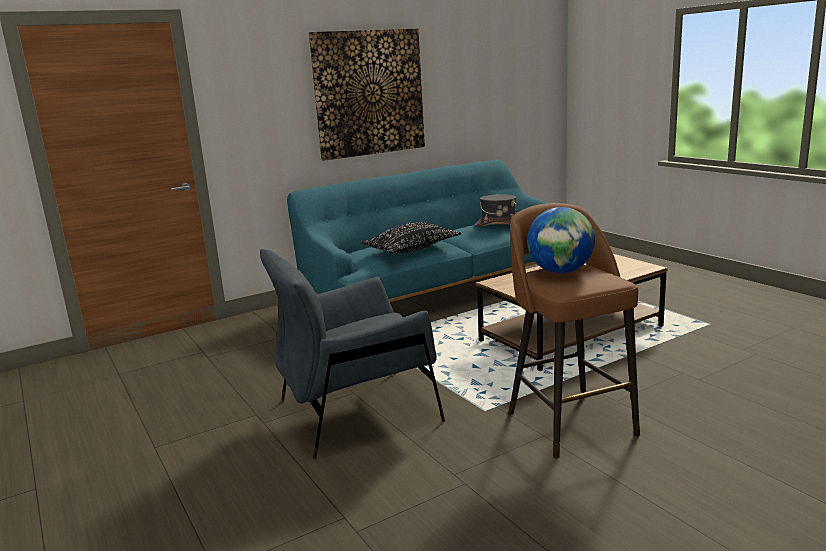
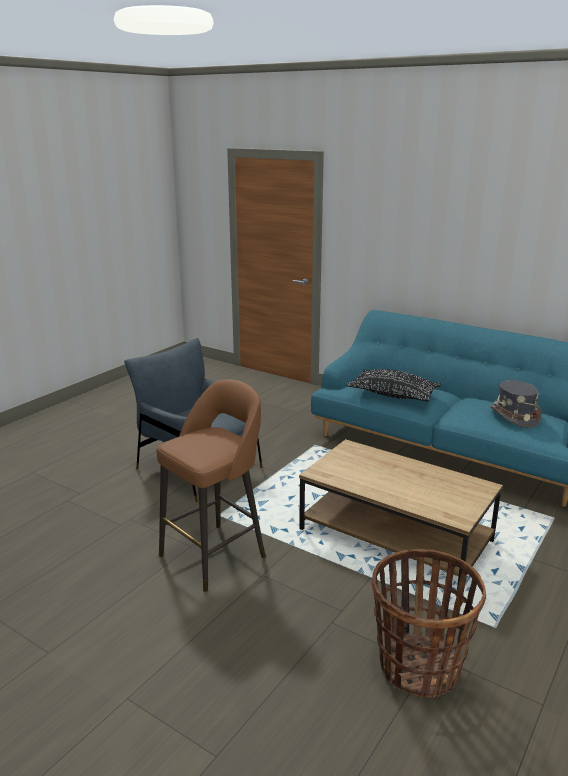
camera: 65 degrees right, 5 degrees up
picture [308,28,425,161] -> none
globe [527,207,595,273] -> none
none -> basket [372,549,486,698]

